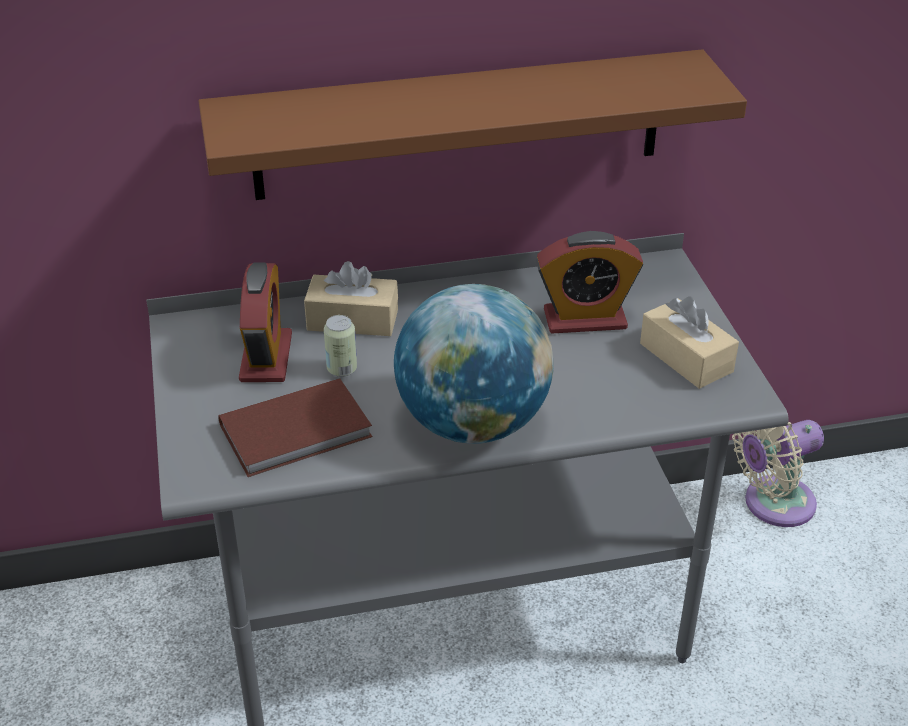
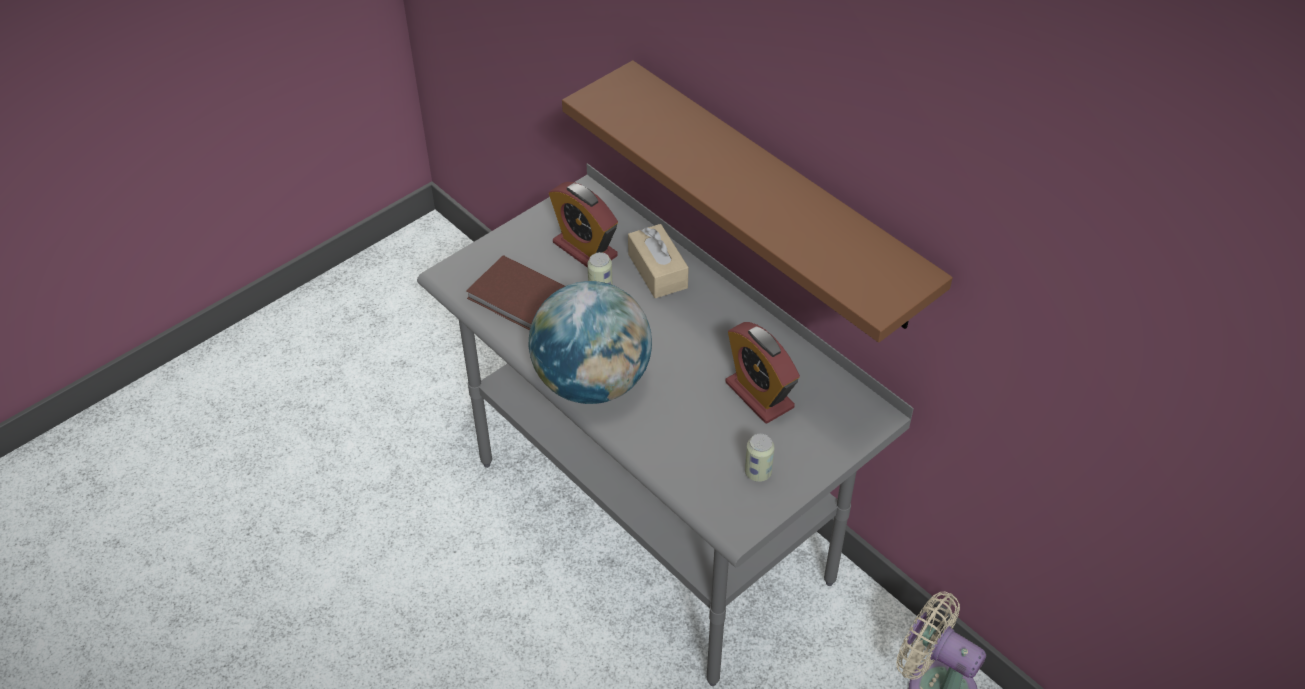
camera: 60 degrees right, 10 degrees up
alarm clock [239,262,292,382] -> alarm clock turned 75 degrees clockwise [549,182,618,268]
beige tissue box [640,296,739,389] -> can [745,434,775,482]

